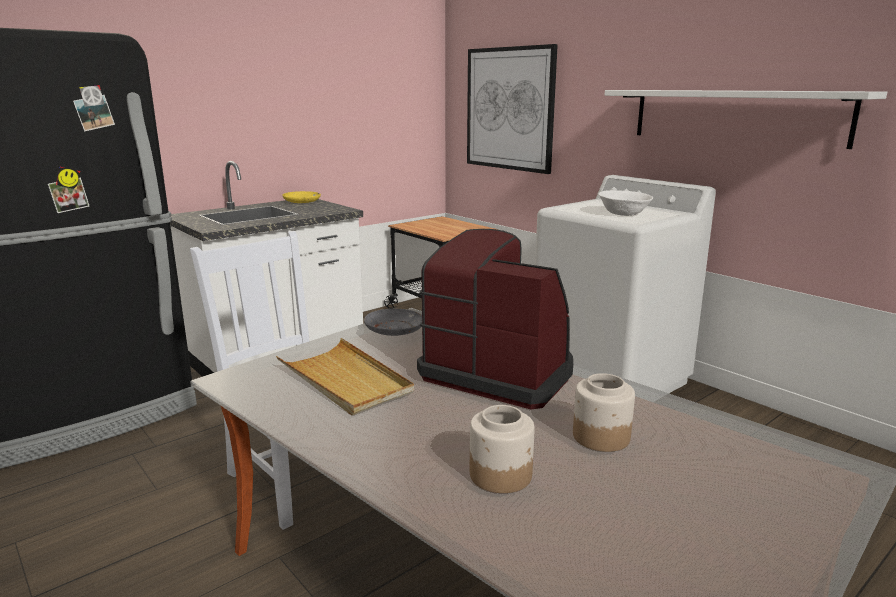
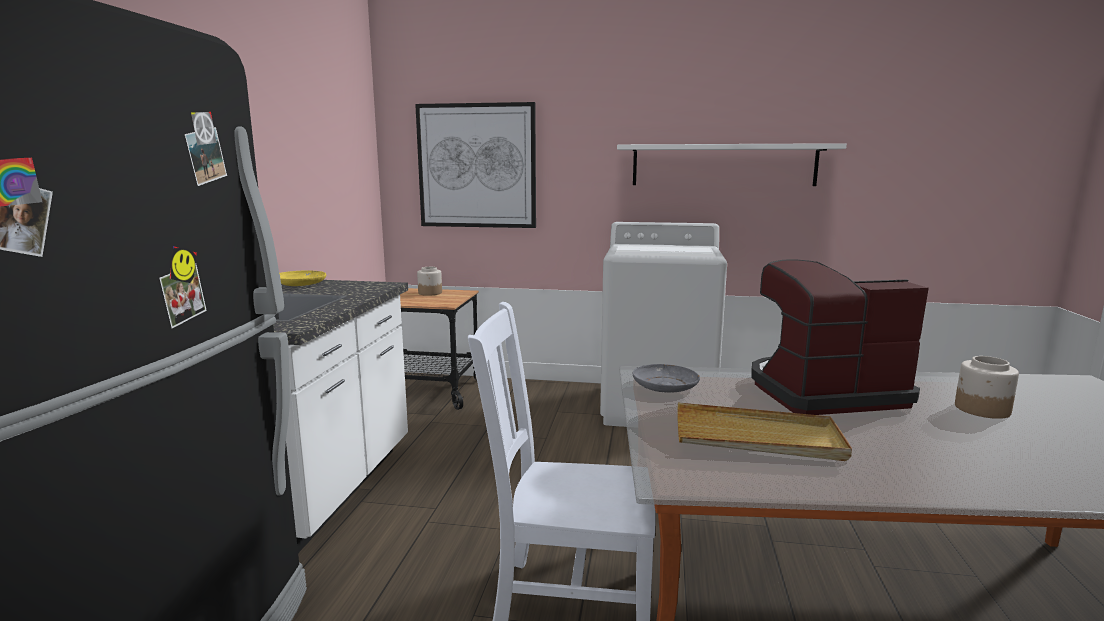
camera: 40 degrees left, 5 degrees down
jar [470,405,535,493] -> jar moved to [417,267,442,296]
white bowl [598,190,653,216] -> none

